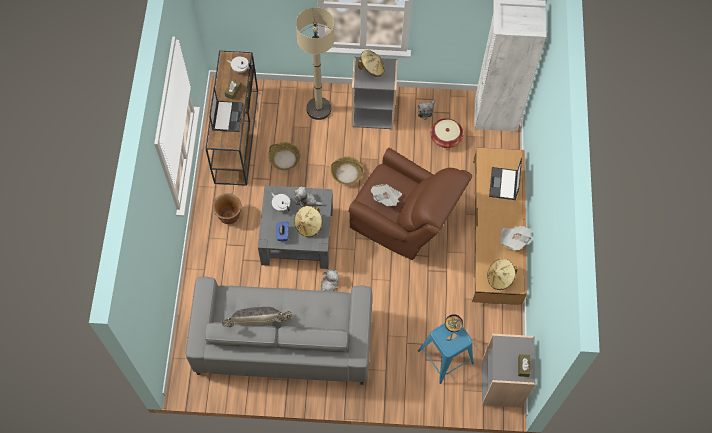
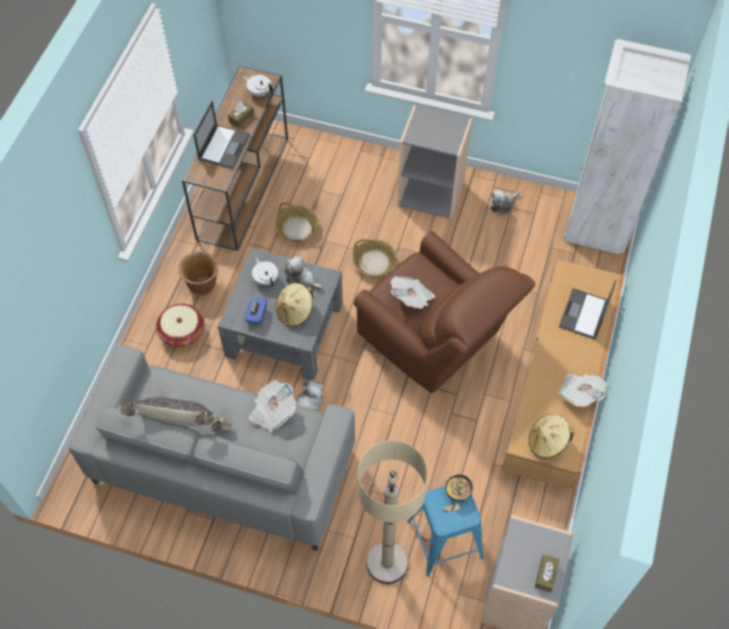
camera: 15 degrees right, 5 degrees down
beige floor lamp [296,7,335,120] -> beige floor lamp moved to [358,441,428,584]
beige hat [358,50,385,76] -> none
basket [431,118,463,148] -> basket moved to [156,304,204,347]
none -> newspaper [249,380,296,432]

